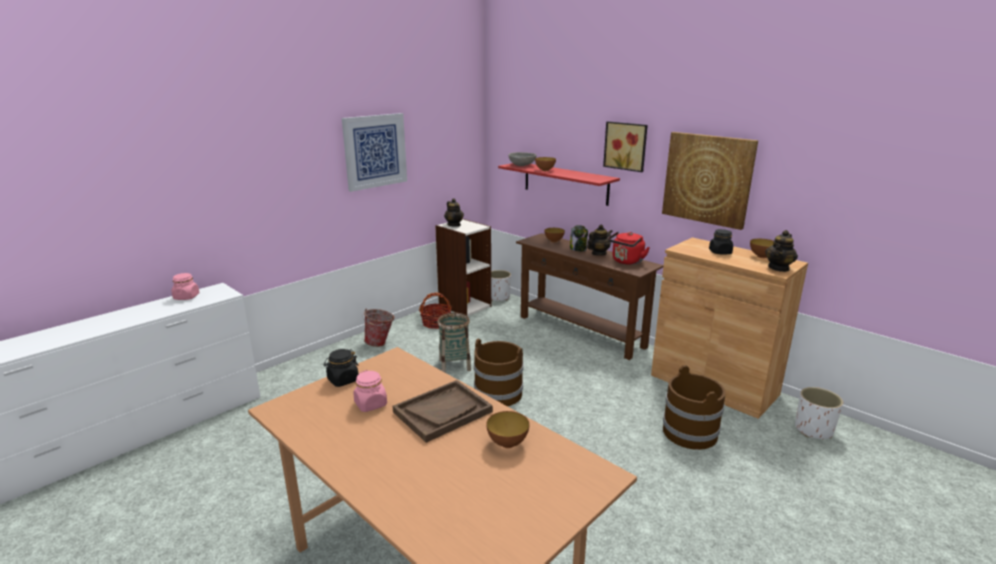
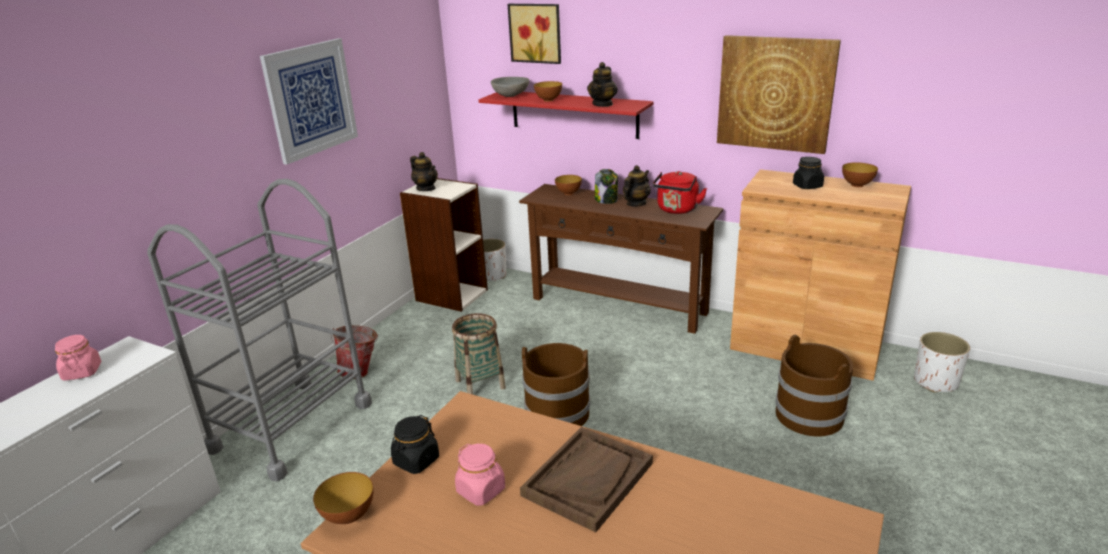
camera: 15 degrees left, 5 degrees up
basket [419,292,452,329] -> none
bowl [486,411,529,448] -> bowl moved to [313,472,374,524]
picture [603,121,648,172] -> picture moved to [507,4,561,64]
teapot [765,230,798,272] -> teapot moved to [587,62,618,107]
none -> grey cart [147,179,372,481]

